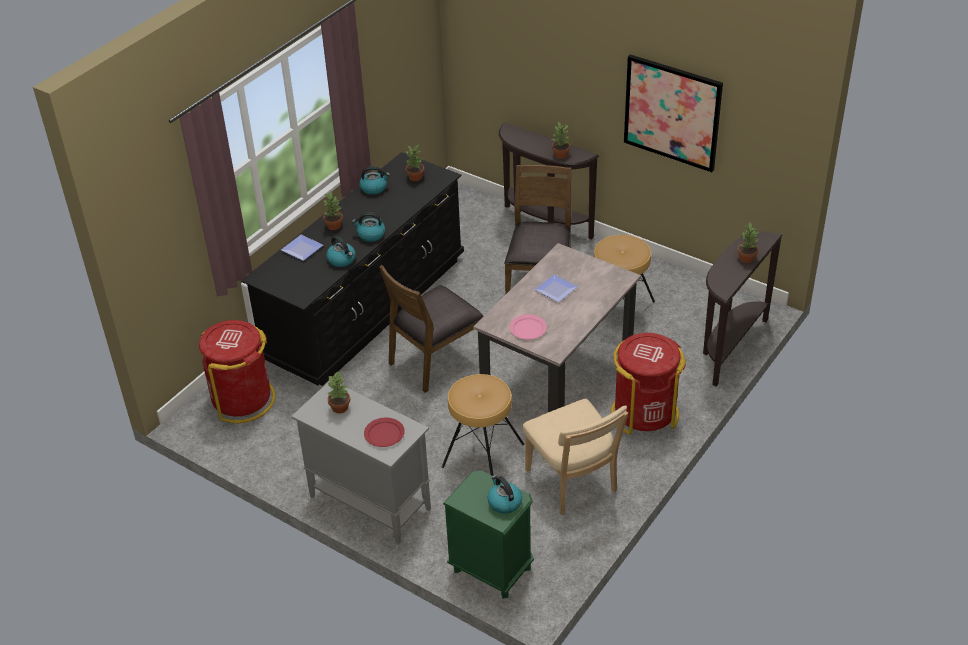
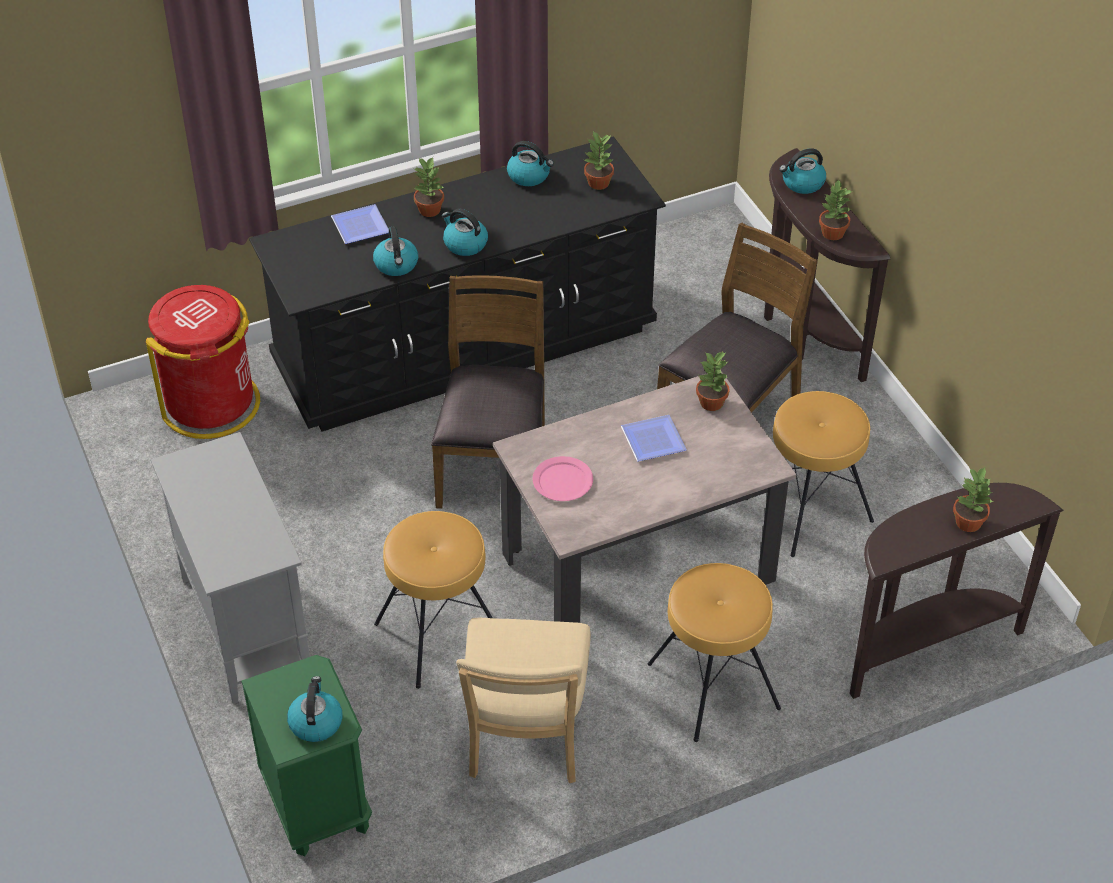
camera: 30 degrees right, 5 degrees up
potted plant [327,371,350,413] -> potted plant moved to [696,351,729,411]
red plate [364,418,405,447] -> none
brown chair [379,265,484,393] -> brown chair turned 105 degrees clockwise [431,275,545,509]
red trash can [611,333,686,435] -> brown stool [648,563,781,742]
picture [624,54,723,172] -> none
none -> kettle [779,148,826,194]

